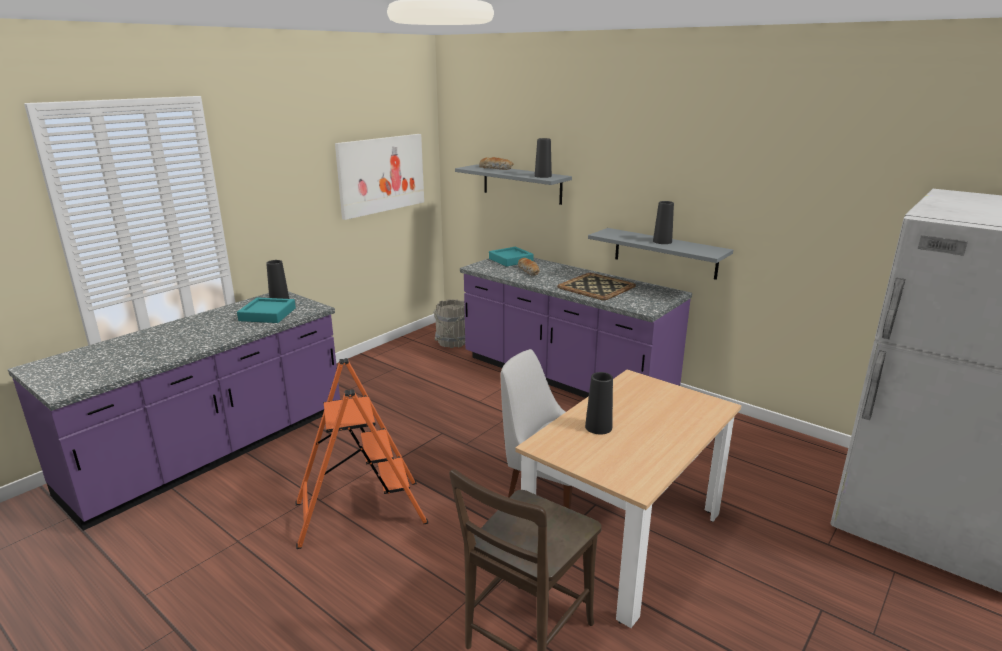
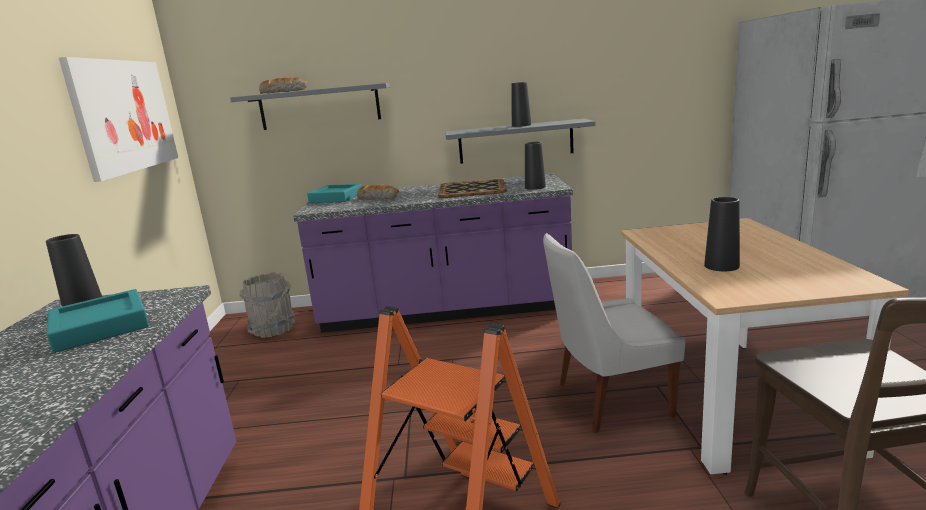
camera: 40 degrees left, 5 degrees down
black vase [535,138,552,178] -> black vase moved to [525,142,546,190]

